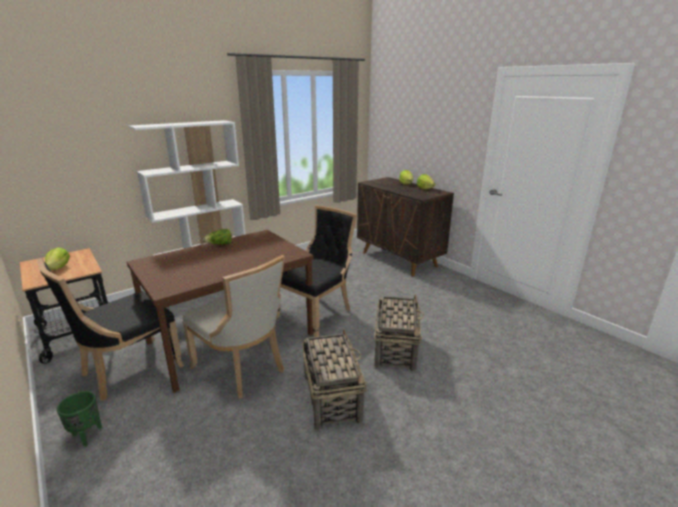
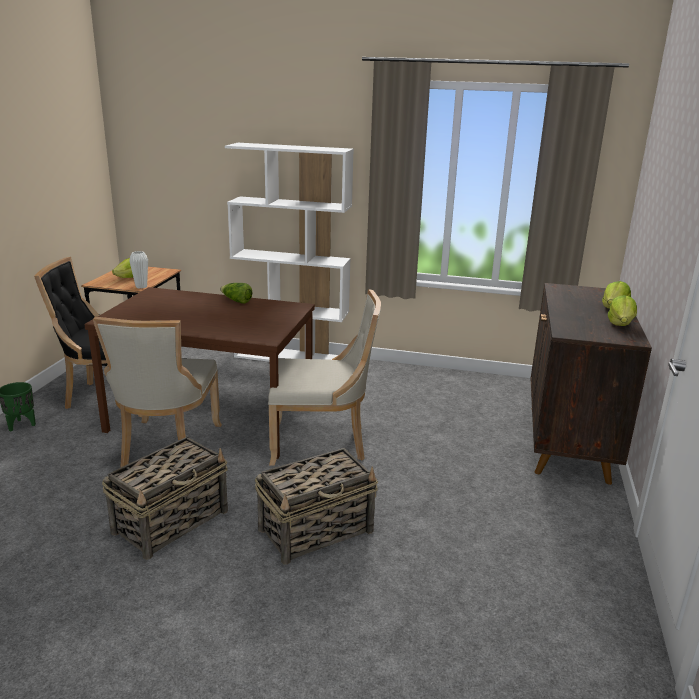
camera: 50 degrees right, 0 degrees up
black chair [276,206,357,337] -> beige chair [268,289,381,465]
none -> white vase [129,251,148,288]

